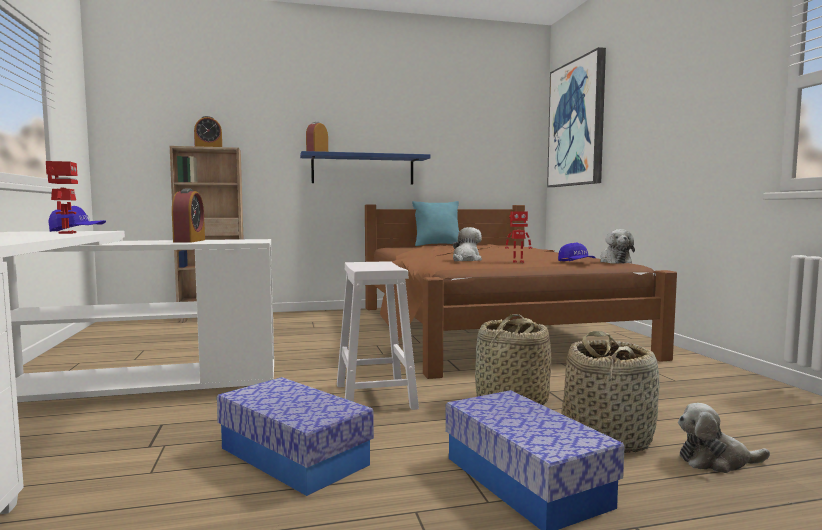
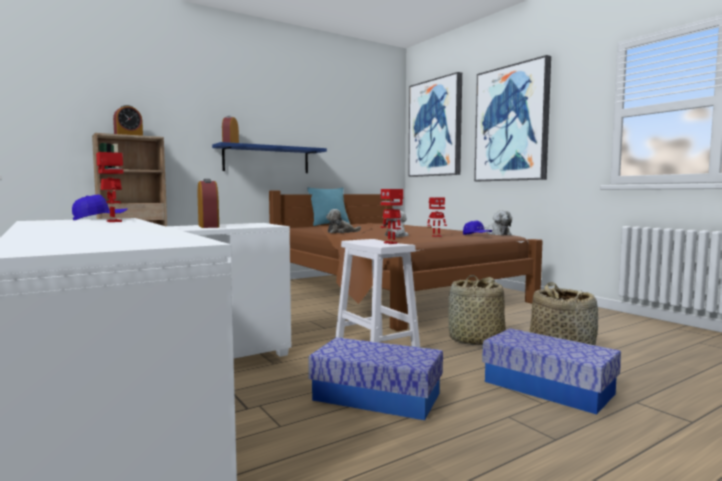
camera: 20 degrees left, 0 degrees up
plush toy [678,403,770,473] -> plush toy moved to [326,209,361,233]
none -> toy robot [380,189,403,244]
none -> picture [474,55,551,181]

